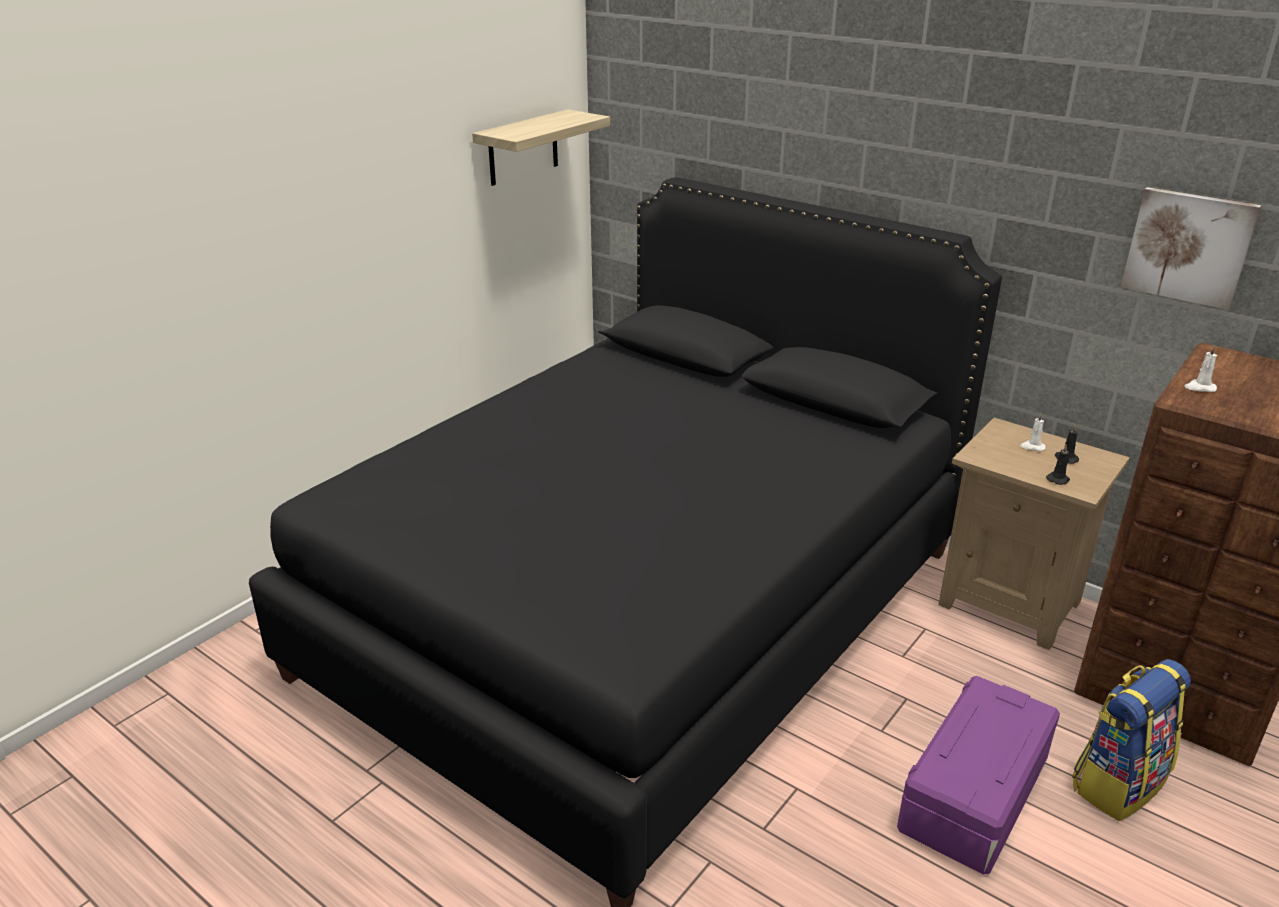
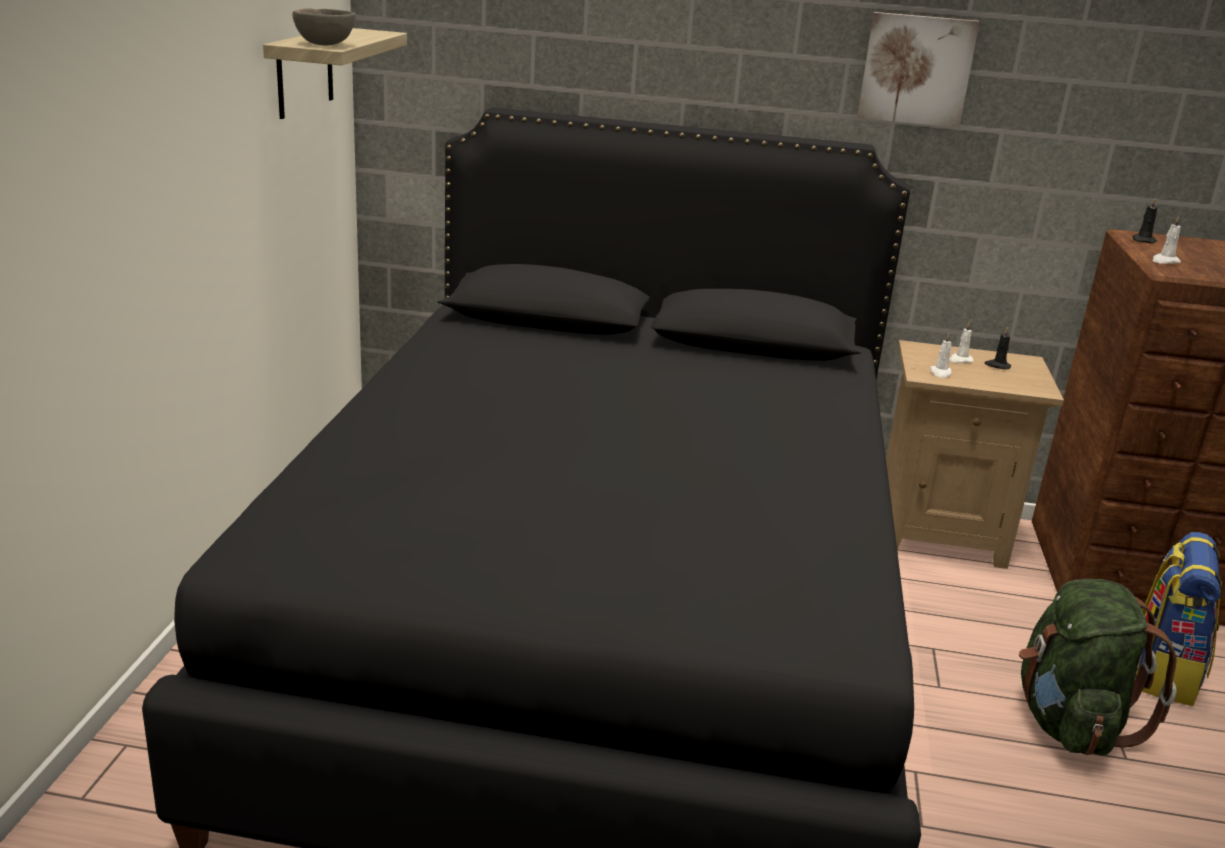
camera: 30 degrees left, 5 degrees down
purple storage box [897,676,1060,875] -> green backpack [1019,579,1176,755]
black candle [1046,444,1070,485] -> black candle moved to [1132,198,1157,244]
picture [1121,187,1261,310] -> picture moved to [857,12,980,128]
none -> grey bowl [292,8,356,45]
none -> white candle [930,333,952,378]

